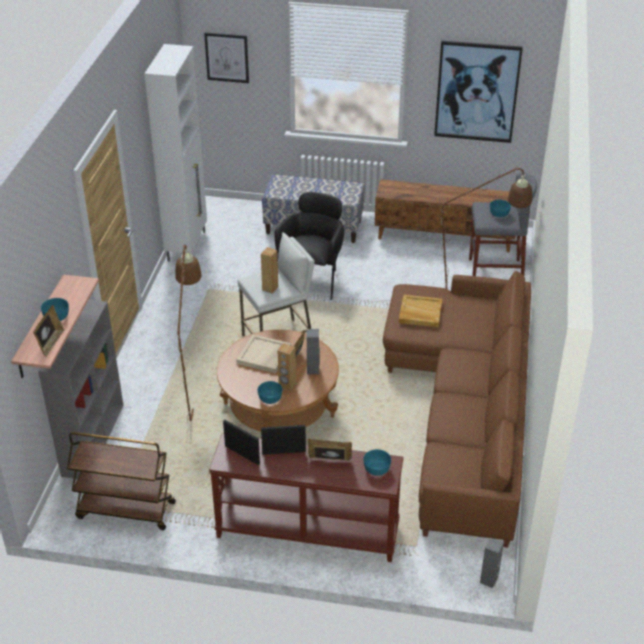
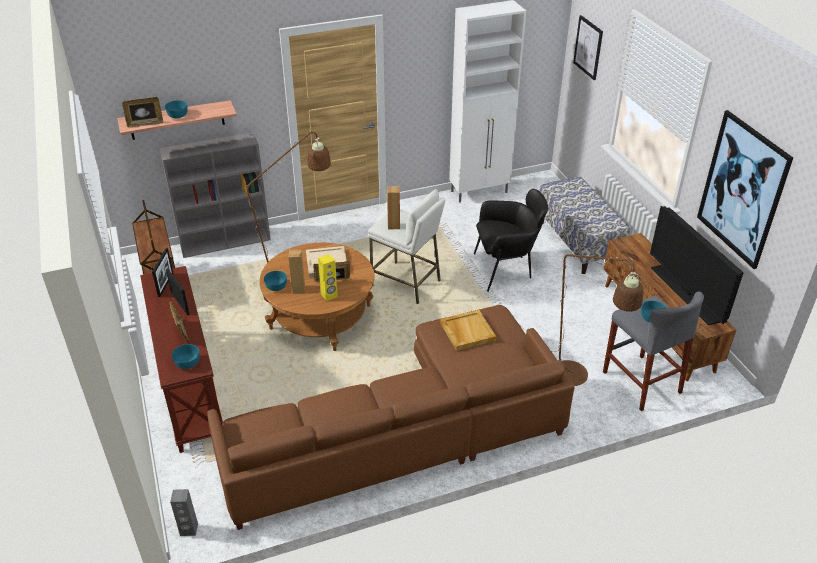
camera: 60 degrees right, 0 degrees up
grey speaker [307,329,320,374] -> yellow speaker [318,254,338,301]
none -> television [650,206,744,325]

